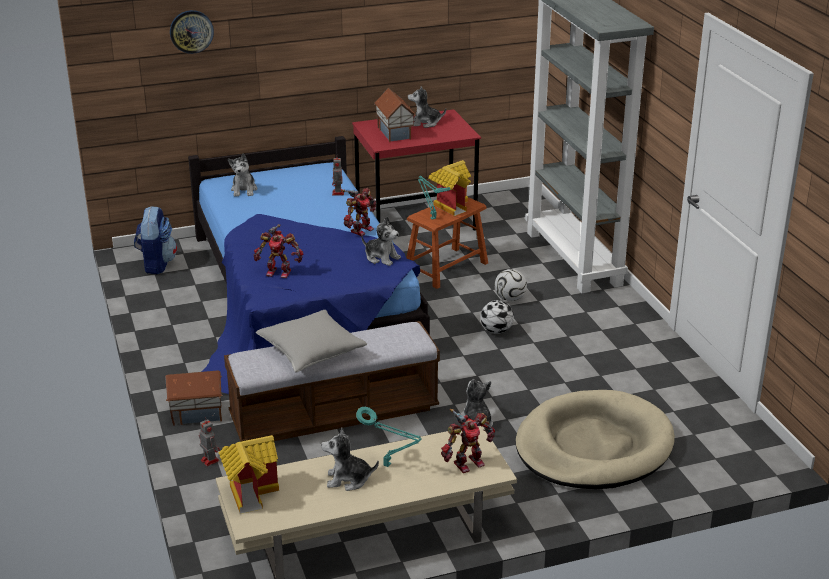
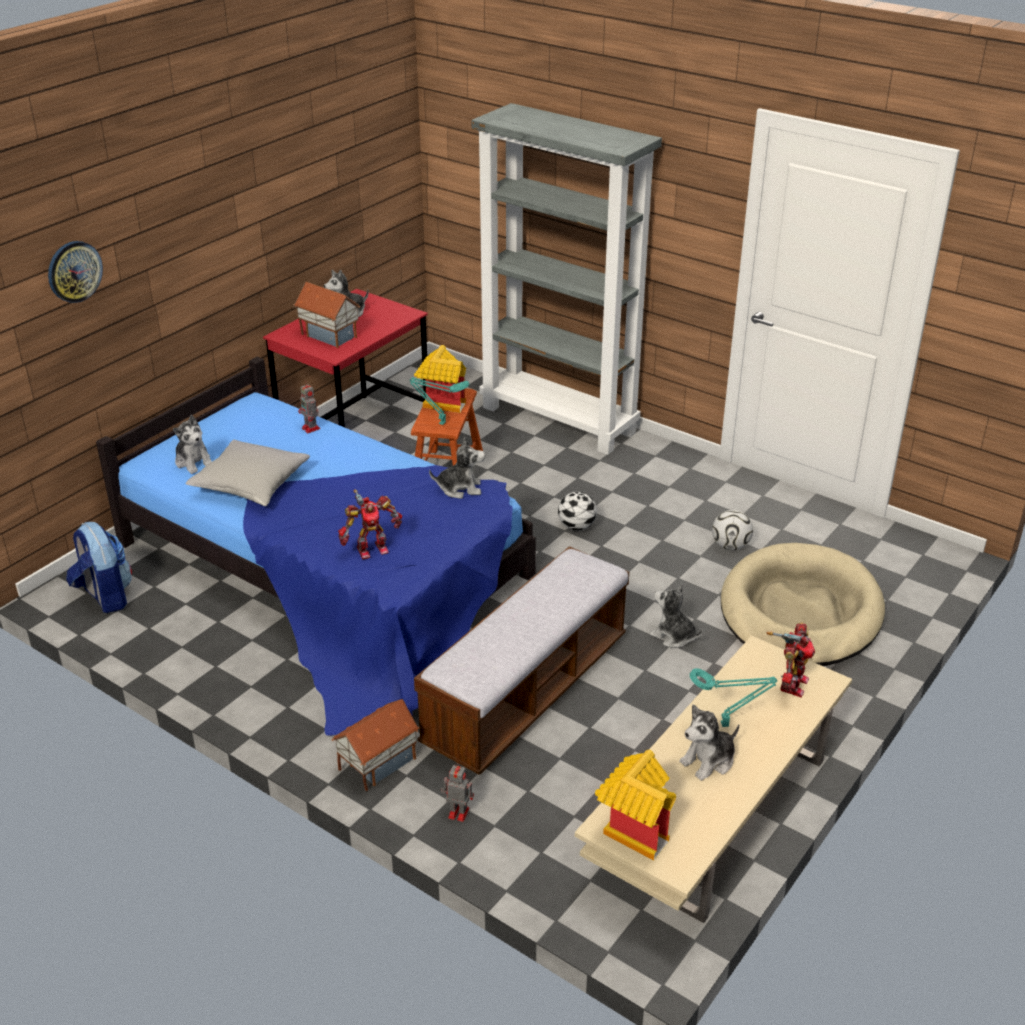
camera: 35 degrees left, 5 degrees up
grey pillow [256,310,367,373] -> grey pillow moved to [186,440,310,506]
toy robot [341,188,376,236] -> none
football [494,269,527,301] -> football moved to [712,510,753,550]

